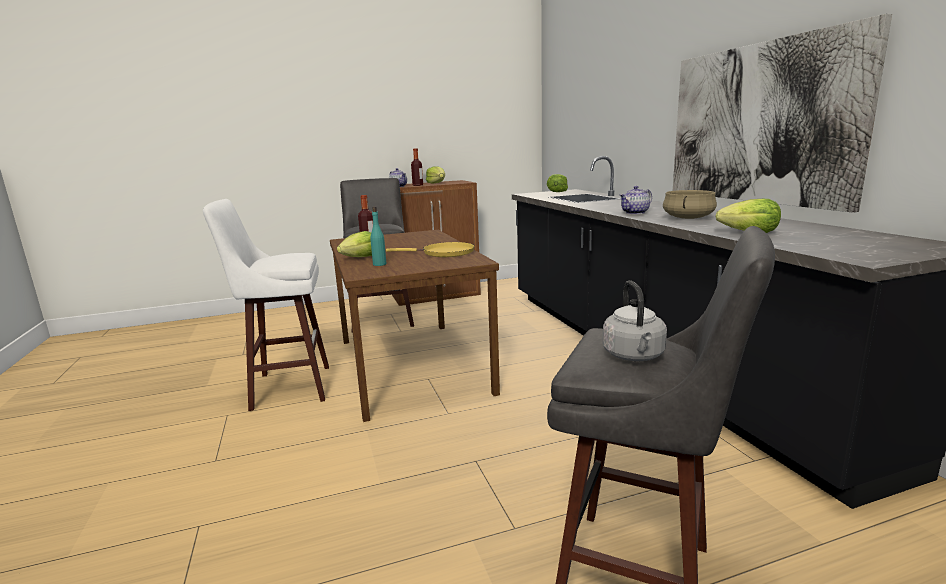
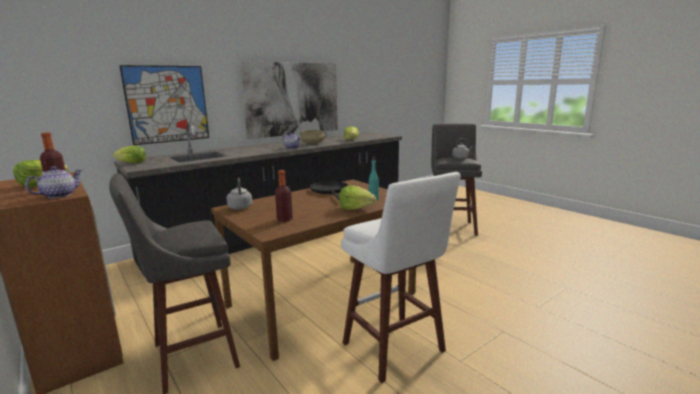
camera: 110 degrees left, 0 degrees up
yellow frying pan [386,242,474,257] -> black frying pan [310,181,348,201]
none -> picture [119,65,209,145]
none -> grey kettle [226,178,252,210]

